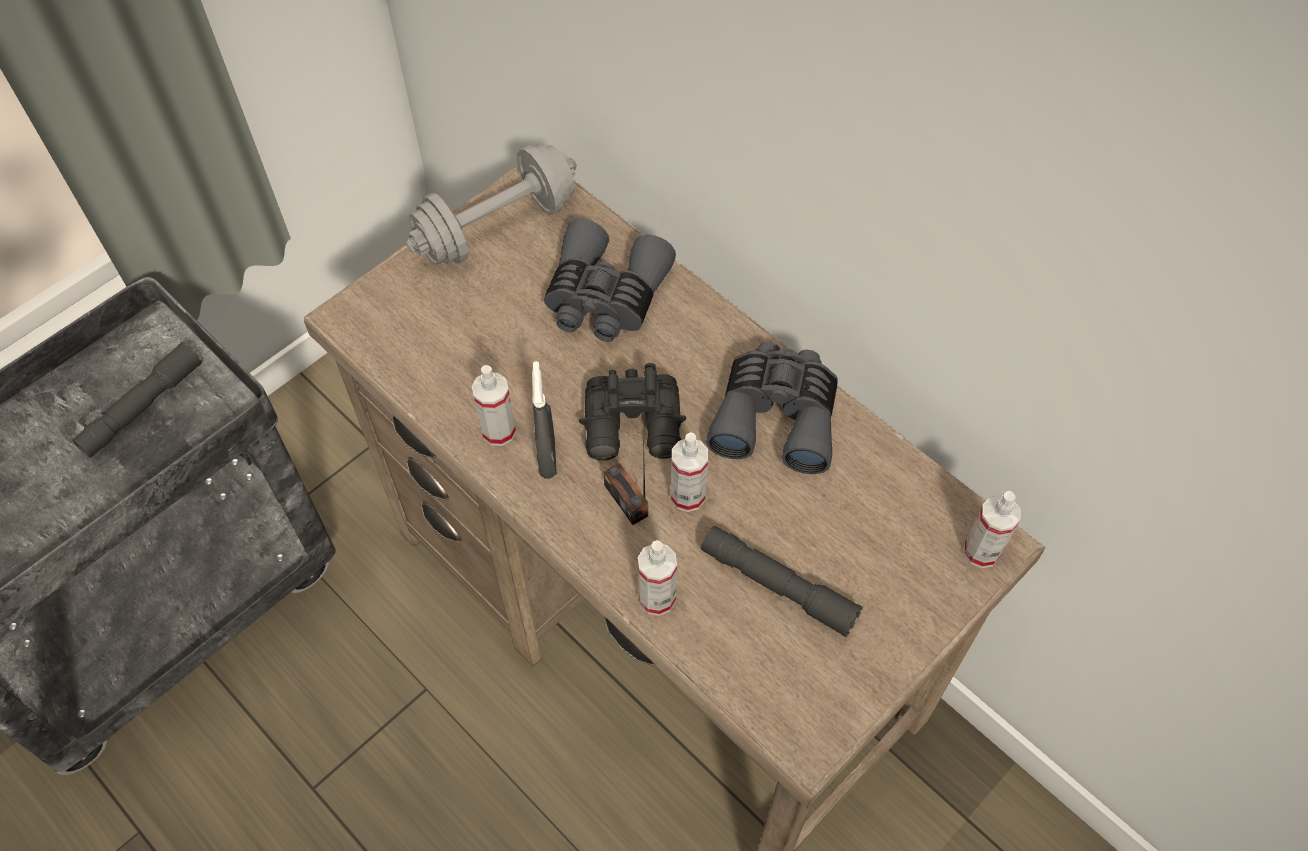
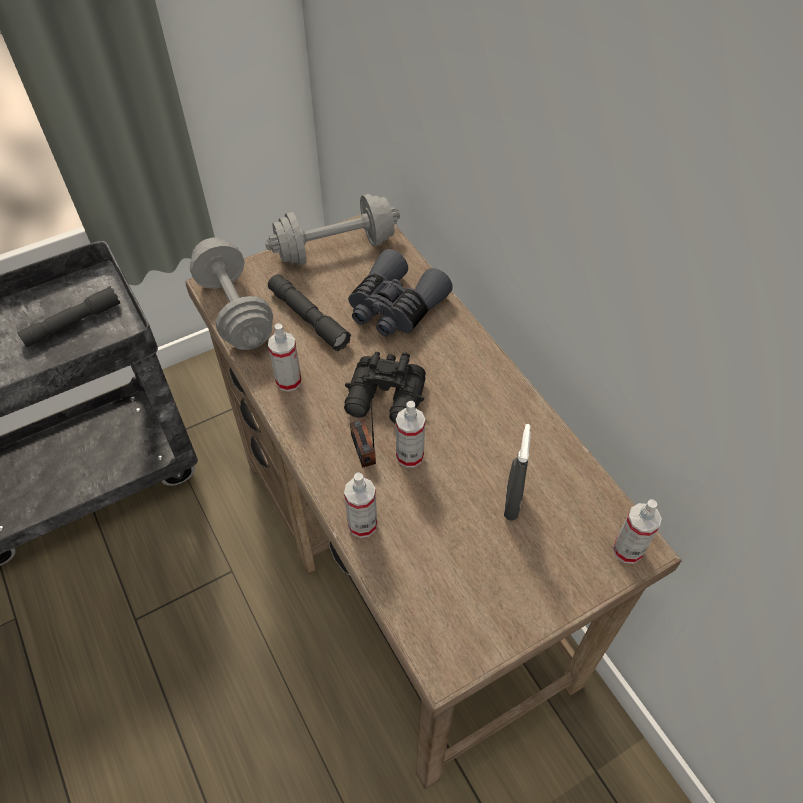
camera: 15 degrees right, 5 degrees down
grey spray bottle [532,361,557,479] -> grey spray bottle moved to [504,424,531,521]
grey flashlight [701,526,863,637] -> grey flashlight moved to [268,274,351,351]
grey binoculars [706,342,838,474] -> none
none -> grey dumbbell [190,237,273,350]

